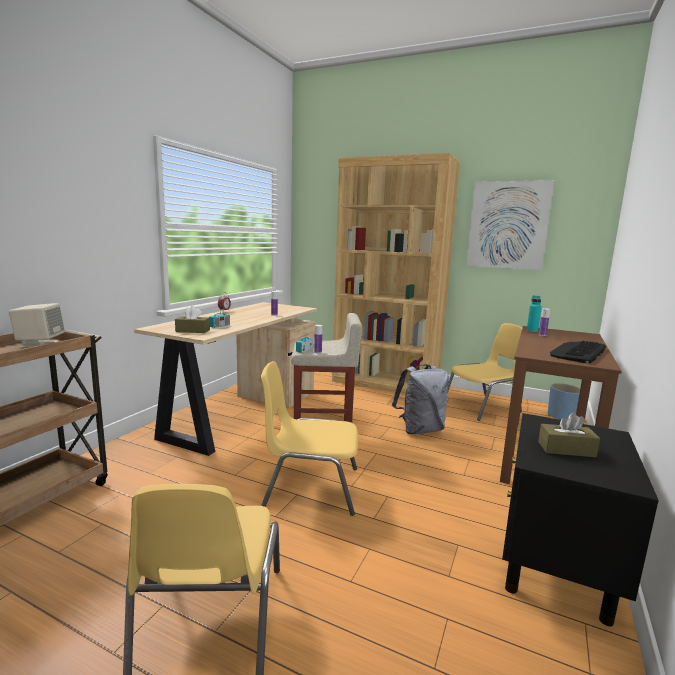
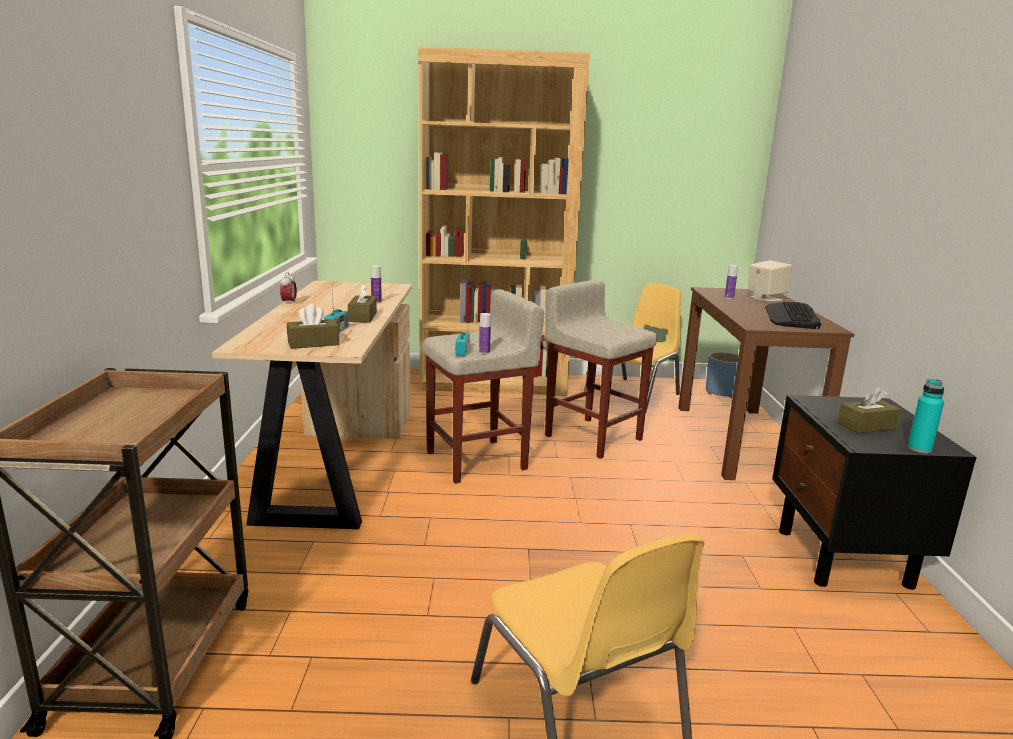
camera: 25 degrees left, 5 degrees up
beige speaker [9,303,65,348] -> beige speaker moved to [748,260,792,302]
yellow chair [261,361,358,516] -> none
grey backpack [392,364,449,434] -> beige stool [545,280,657,459]
picture [467,180,554,270] -> none
turquoise bottle [527,295,542,332] -> turquoise bottle moved to [908,379,944,453]
none -> brown tissue box [348,283,377,323]

